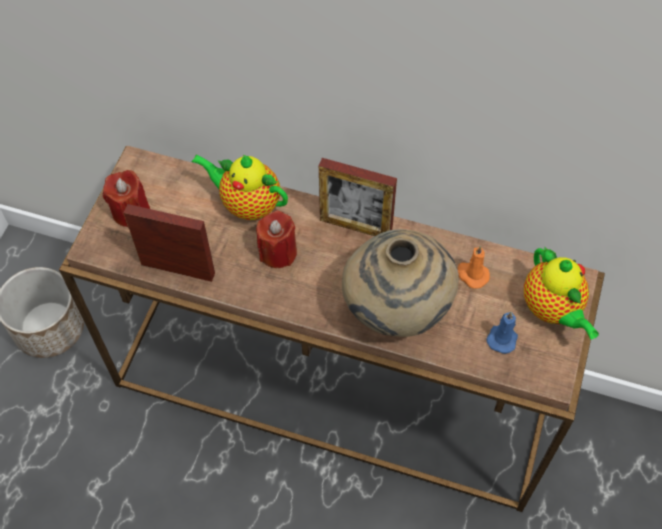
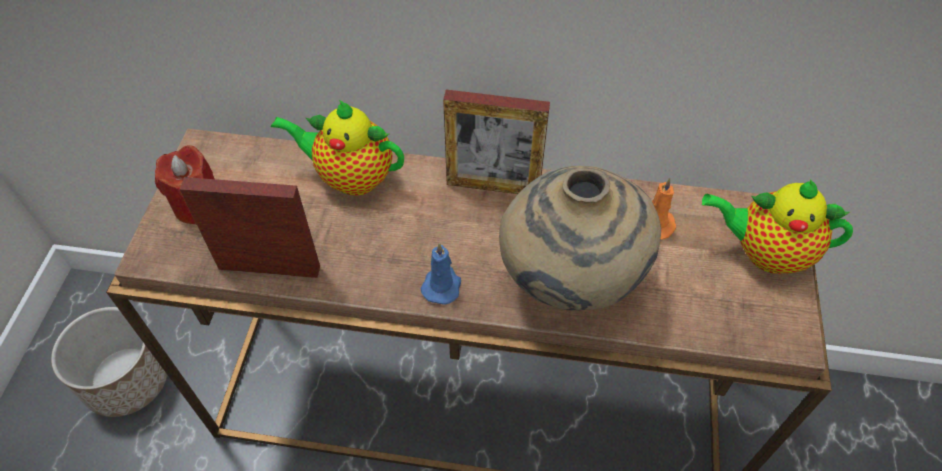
camera: 10 degrees left, 5 degrees down
red candle [256,211,297,268] -> none
blue candle [486,311,518,354] -> blue candle moved to [421,243,461,305]
teapot [524,246,599,339] -> teapot turned 135 degrees clockwise [702,180,853,274]

